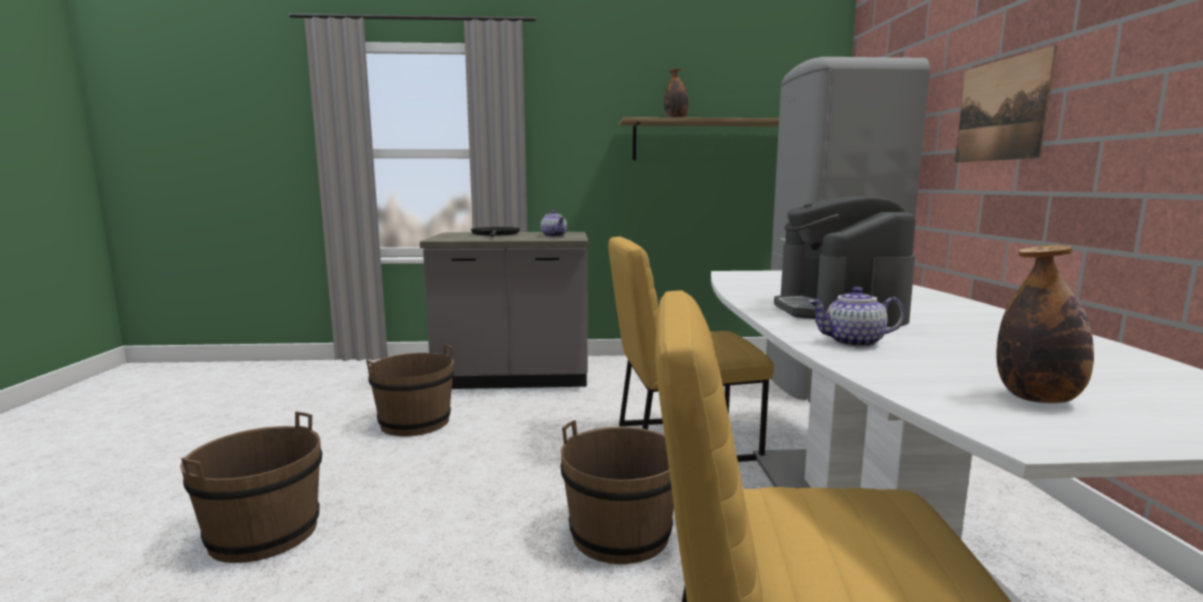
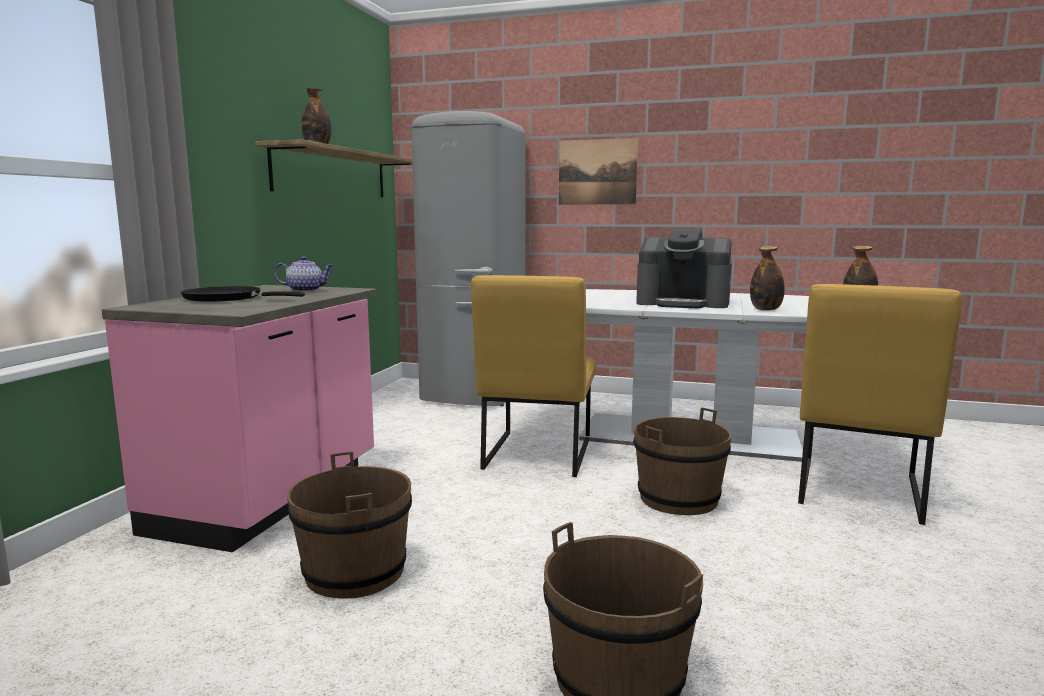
camera: 70 degrees left, 0 degrees up
grey counter [420,232,589,389] -> pink counter [102,285,376,552]
teapot [808,287,905,348] -> bottle [750,246,785,311]

